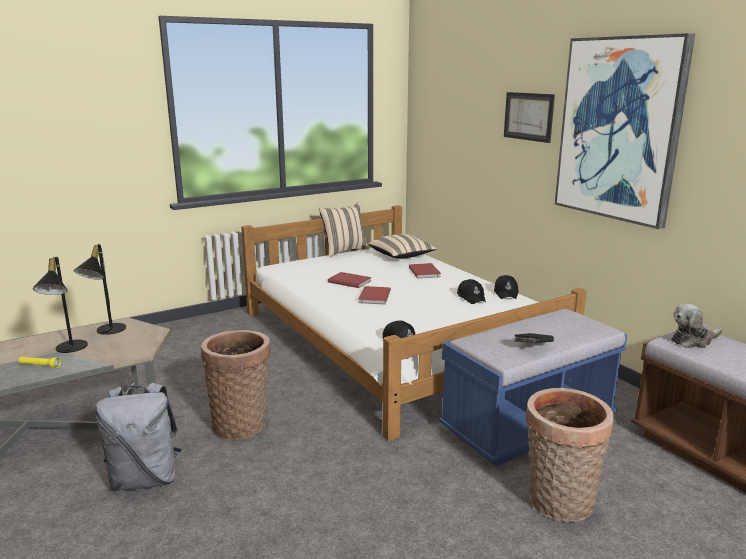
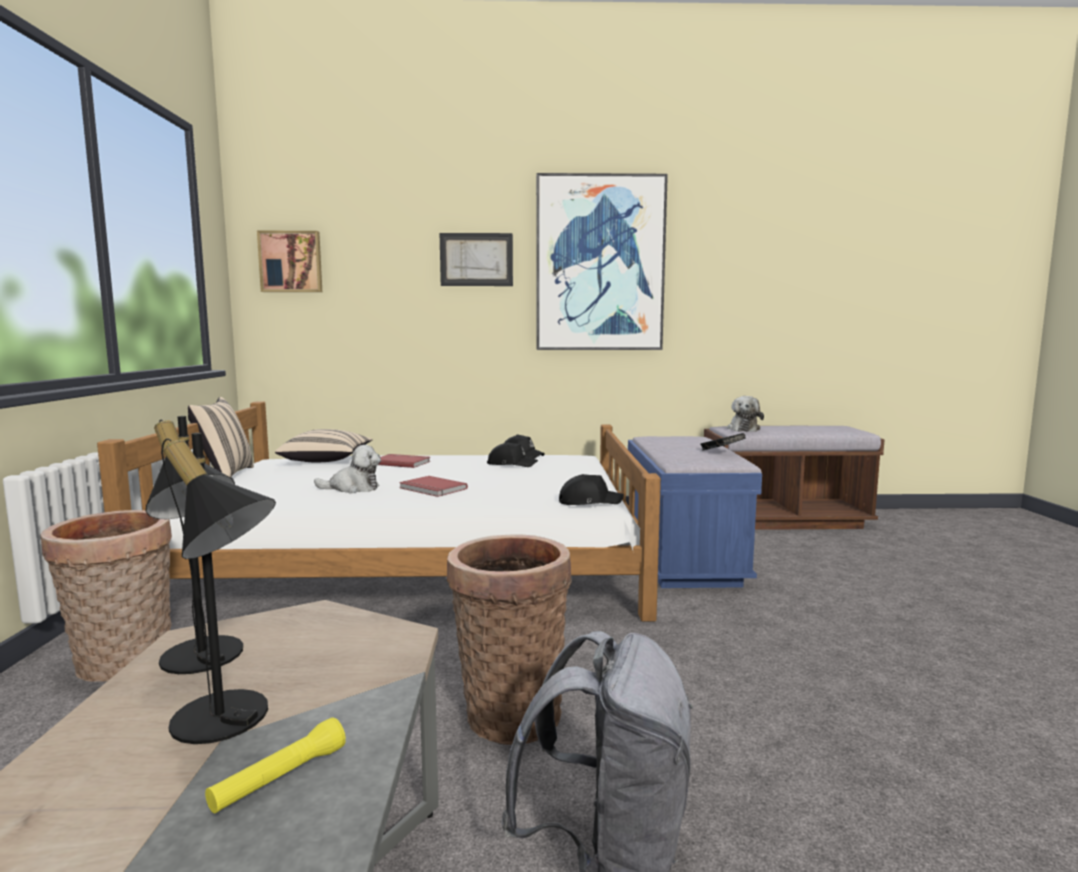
camera: 60 degrees left, 10 degrees down
red book [328,272,371,288] -> plush toy [314,445,381,493]
basket [526,388,614,522] -> basket moved to [41,510,172,682]
none -> picture [257,231,322,292]

